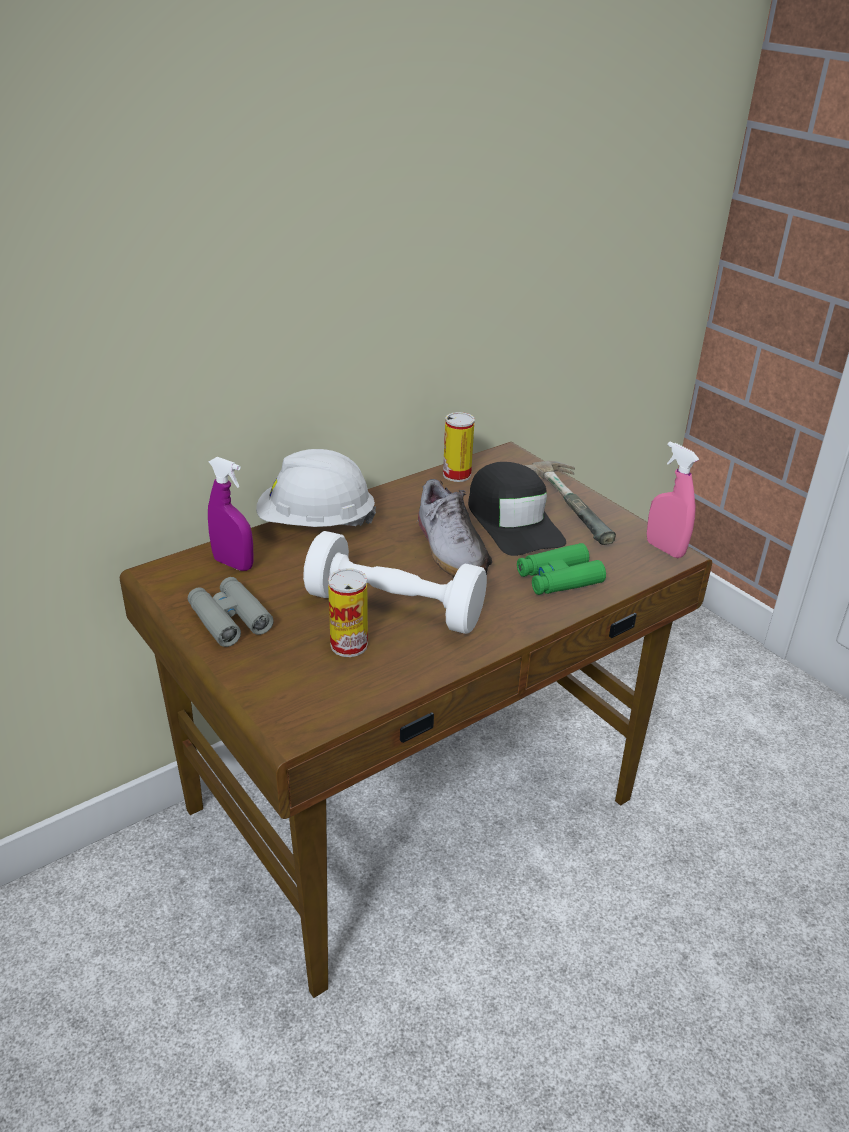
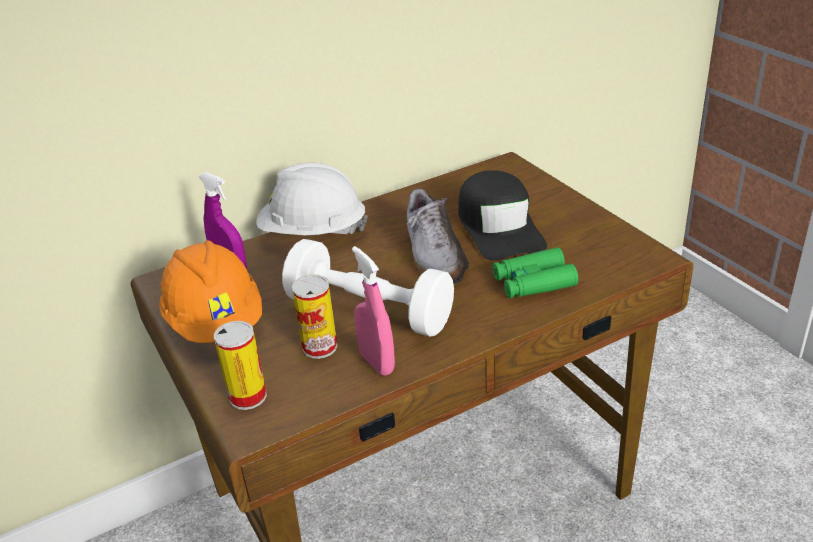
camera: 10 degrees right, 0 degrees up
grey binoculars [188,577,274,647] -> orange hard hat [159,240,262,343]
can [443,412,475,482] -> can moved to [214,321,267,410]
hammer [524,461,616,545] -> none
pink spray bottle [647,441,699,558] -> pink spray bottle moved to [352,246,395,376]

